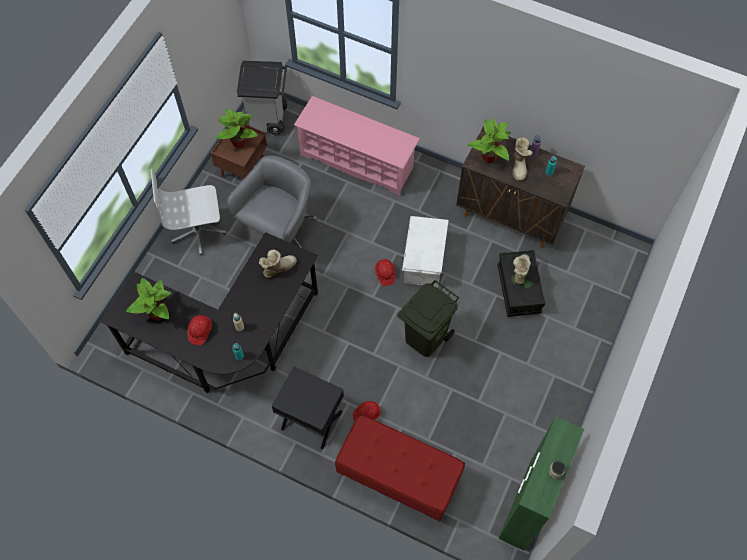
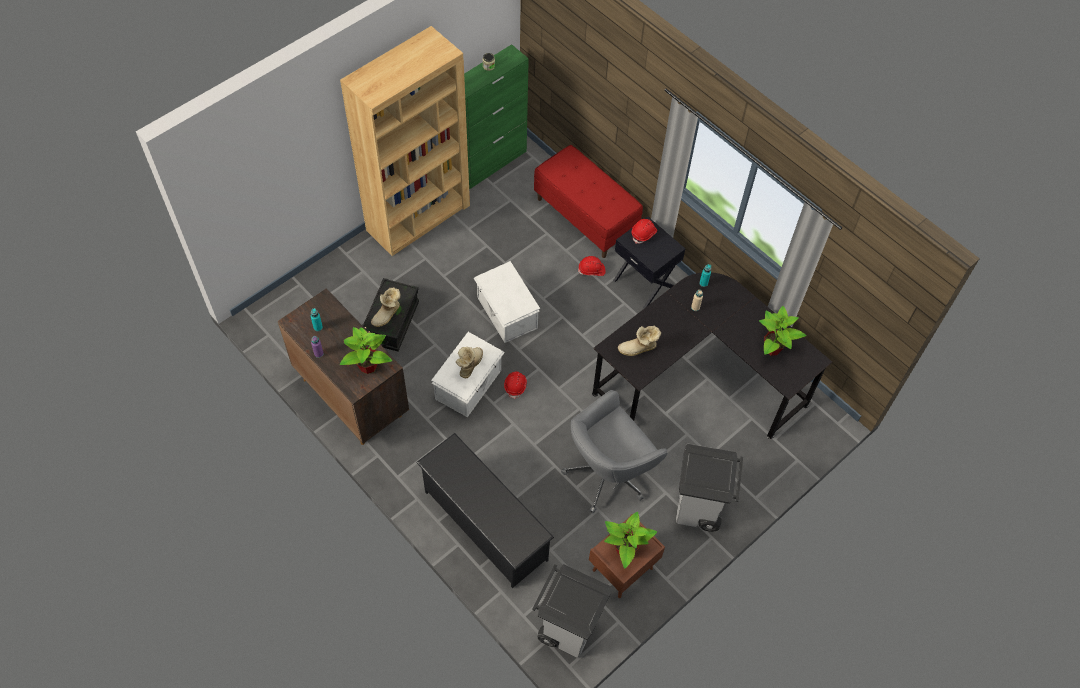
camera: 160 degrees left, 5 degrees down
white office chair [151,169,226,255] -> grey trash can [676,443,743,532]
red hard hat [187,315,212,345] -> red hard hat moved to [632,219,657,244]
pink shoe rack [294,96,420,196] -> black shoe rack [416,433,554,588]
green trash can [397,280,459,357] -> white storage box [474,261,540,343]
boot [512,137,533,181] -> boot moved to [456,347,483,378]
none -> brown bookcase [340,26,470,256]

